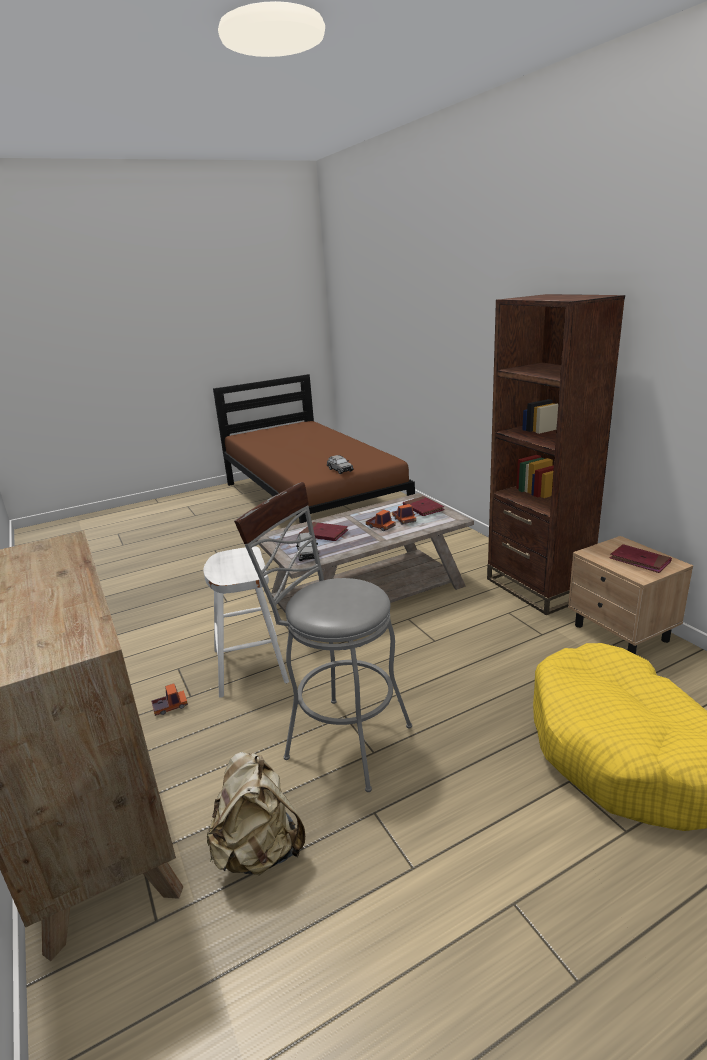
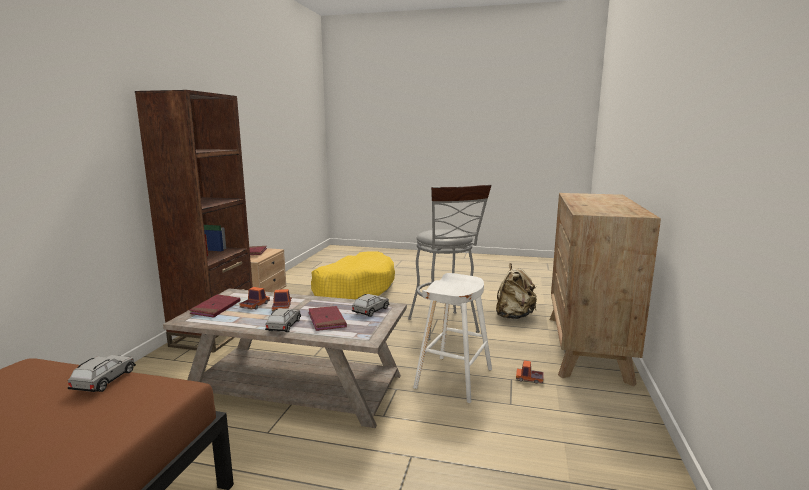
camera: 140 degrees left, 10 degrees down
none -> grey toy car [265,308,301,332]

